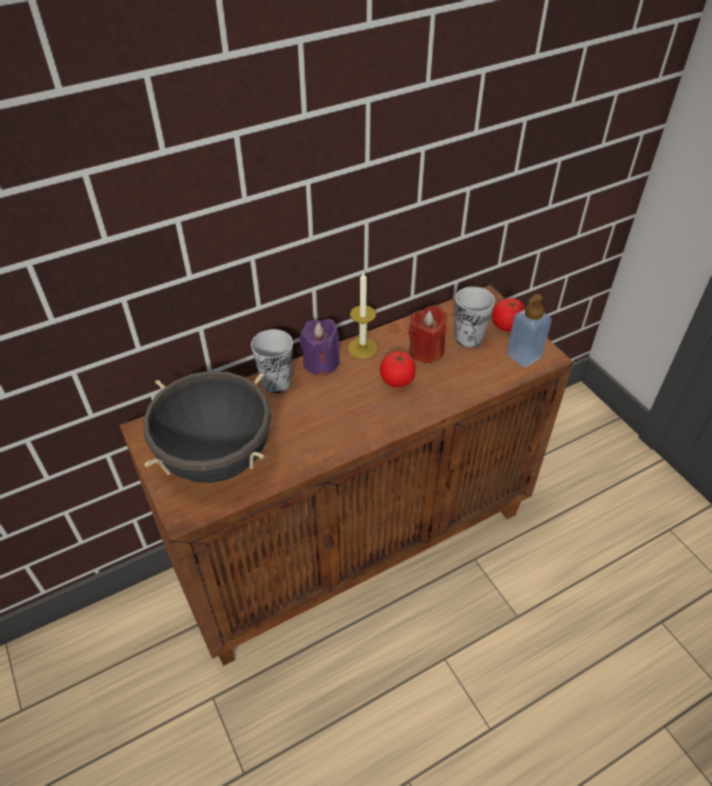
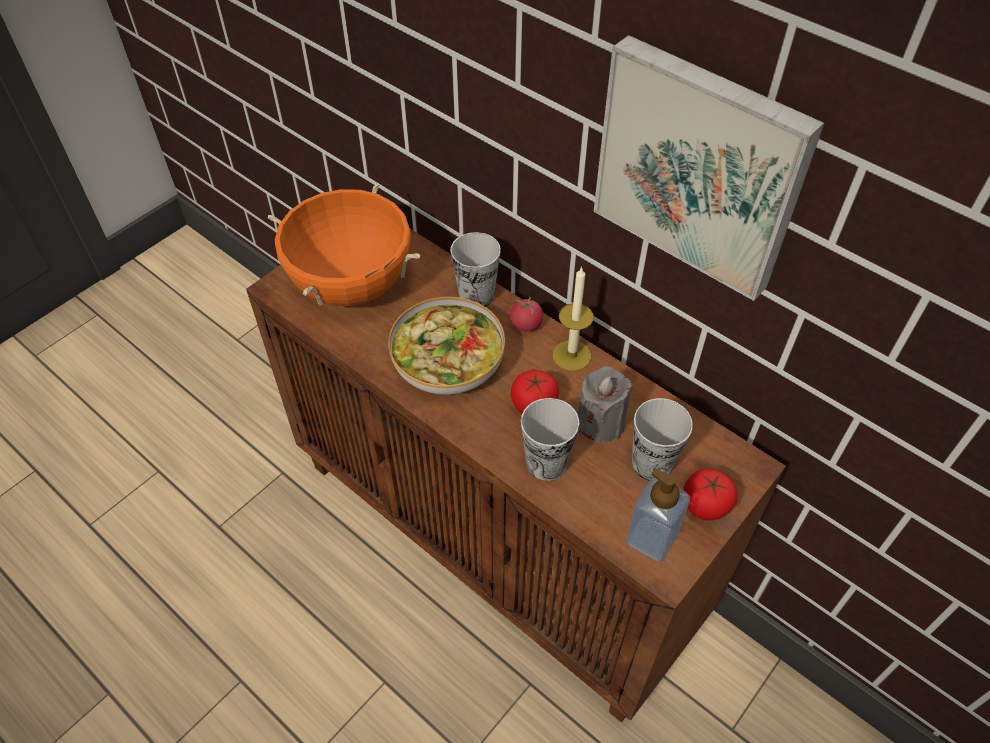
camera: 70 degrees right, 5 degrees up
black cooking pot [143,371,271,483] -> orange cooking pot [268,183,421,306]
purple candle [299,319,340,376] -> tomato [510,297,543,332]
red candle [409,305,447,364] -> grey candle [578,366,633,442]
none -> bowl [388,297,505,395]
none -> cup [521,398,579,481]
none -> picture [593,35,824,301]

